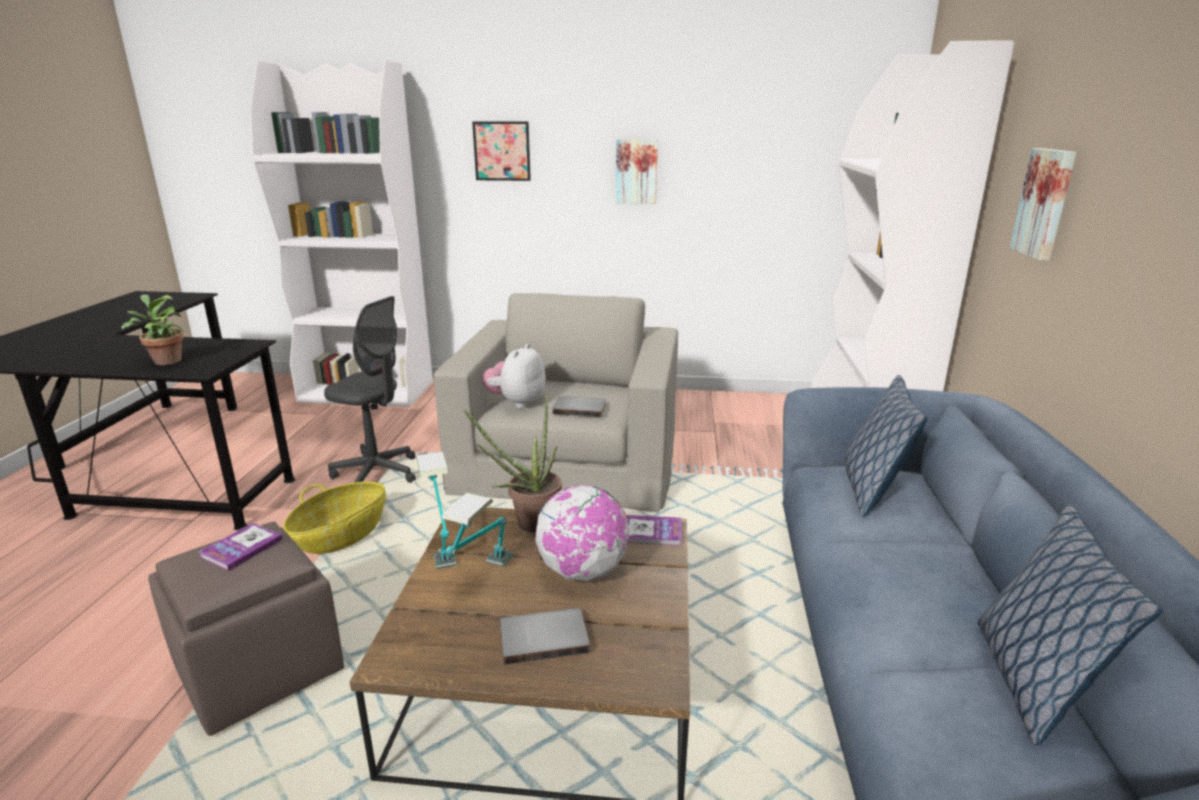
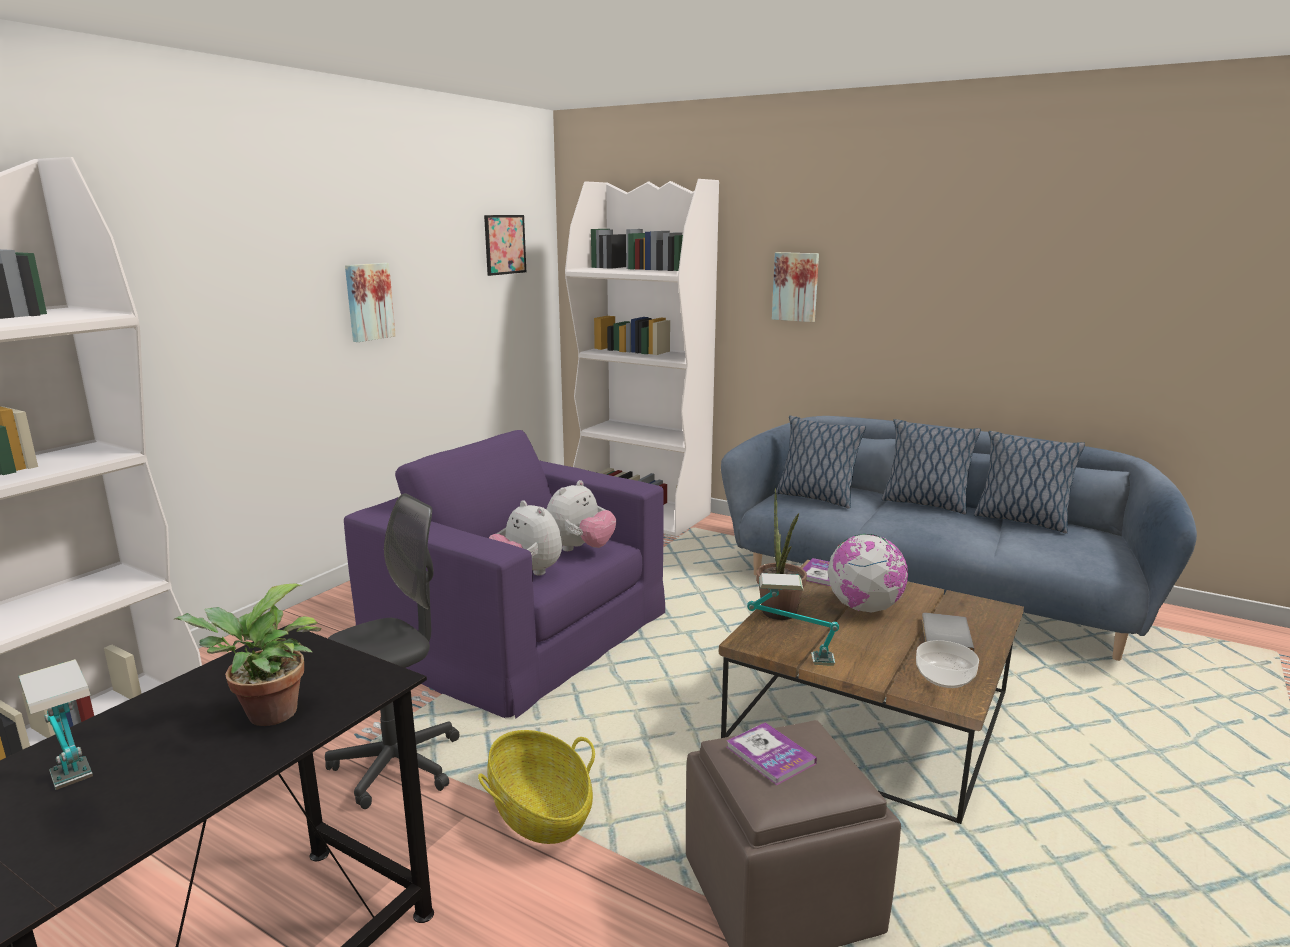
camera: 65 degrees left, 5 degrees down
beige armchair [434,293,678,513] -> purple armchair [344,430,665,719]
table lamp [442,492,514,567] -> table lamp moved to [19,659,93,790]
picture [472,121,531,181] -> picture moved to [484,215,526,276]
grey book [552,396,606,417] -> plush toy [546,480,616,551]
none -> pillow [882,419,981,514]
none -> bowl [916,640,979,688]

